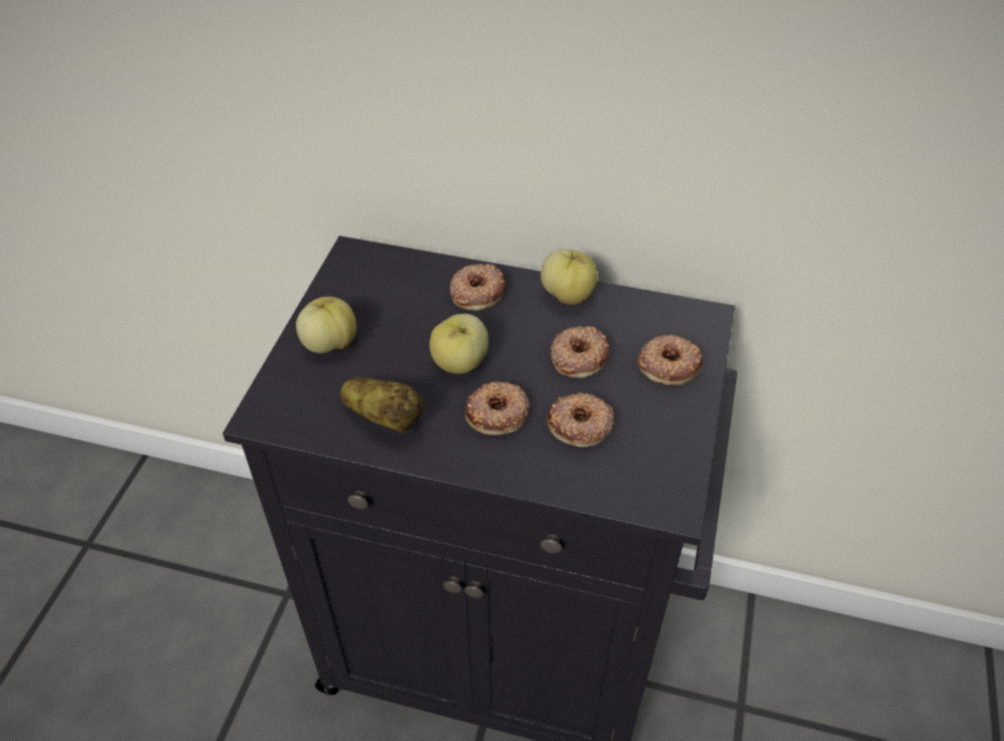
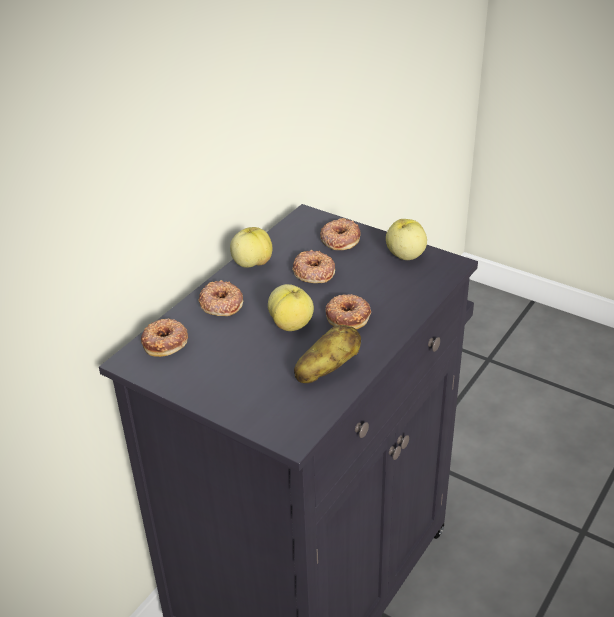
camera: 70 degrees left, 10 degrees down
apple [296,297,356,354] -> apple moved to [386,219,427,260]
donut [547,393,615,447] -> donut moved to [141,318,188,357]

